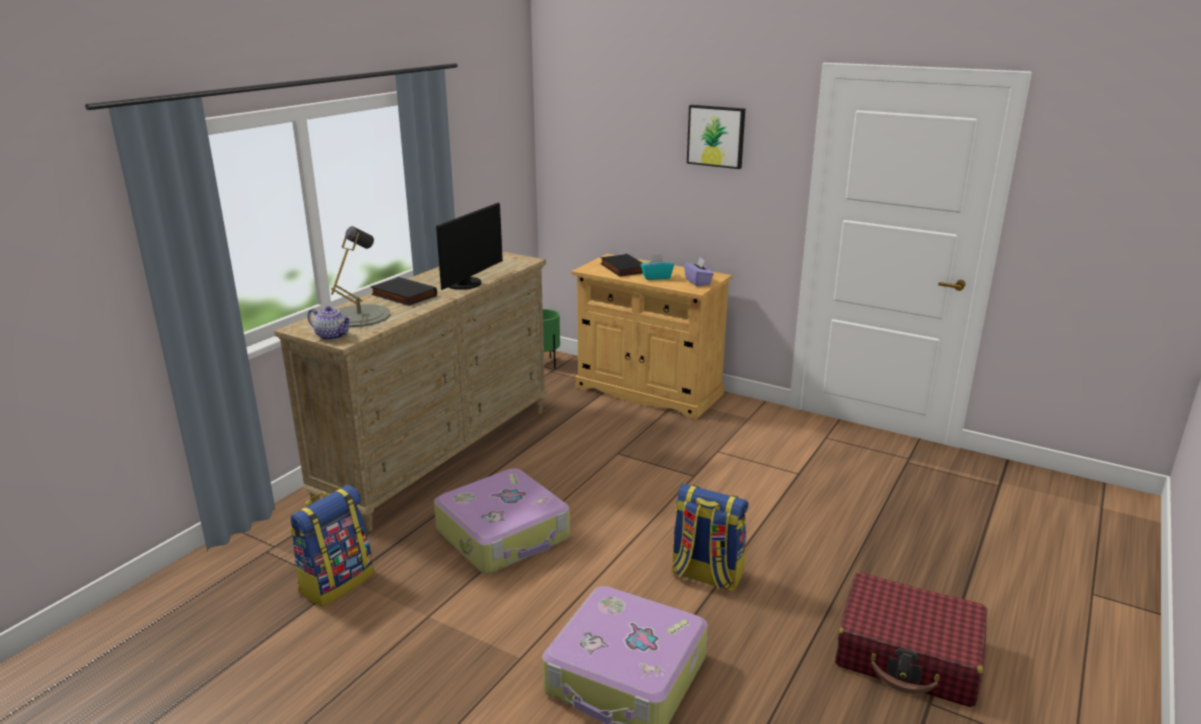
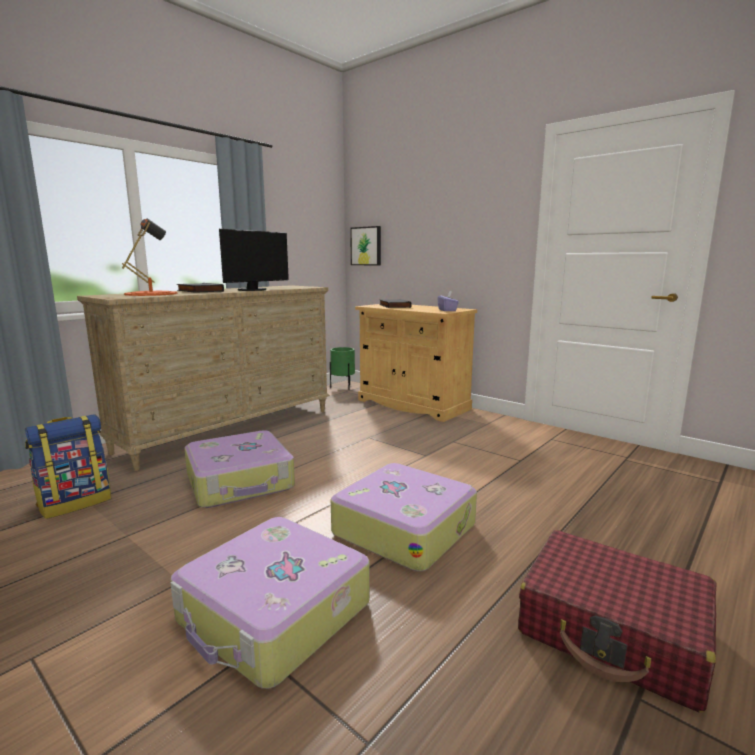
camera: 10 degrees right, 10 degrees down
teapot [308,306,351,340] -> none
grey table lamp [331,226,391,327] -> orange table lamp [122,219,177,296]
turquoise tissue box [640,253,674,280] -> none
backpack [671,484,749,592] -> suitcase [331,463,477,571]
picture [687,105,745,169] -> picture moved to [350,226,381,265]

